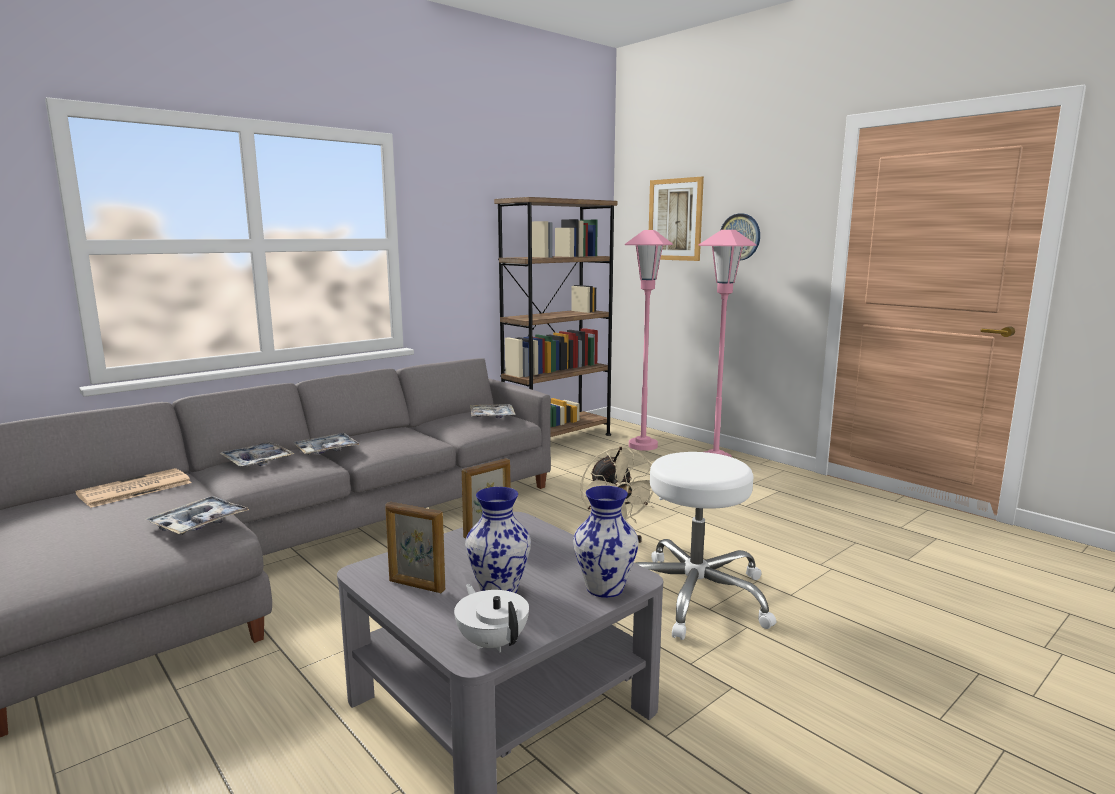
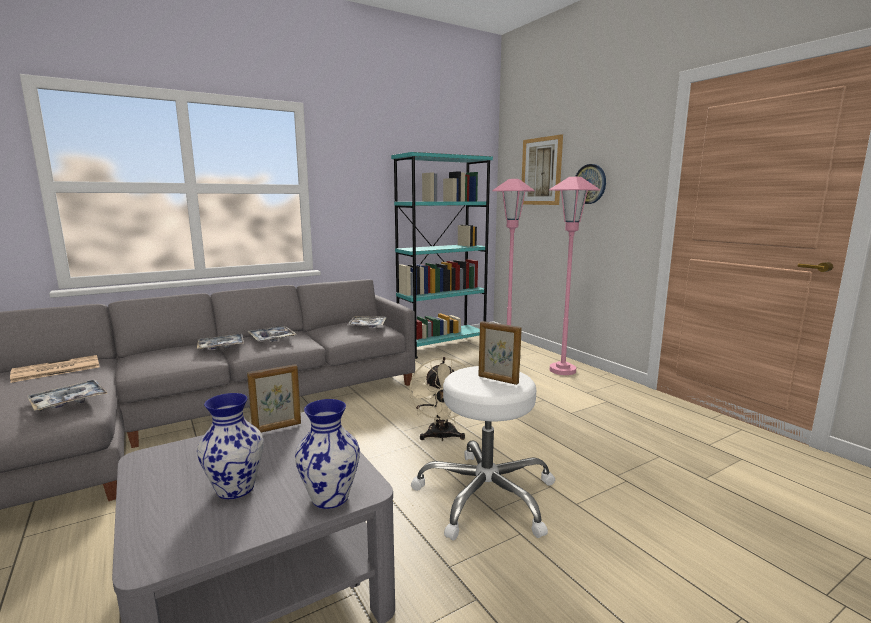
camera: 10 degrees right, 0 degrees up
tray [220,442,295,467] -> tray moved to [247,325,296,342]
picture frame [385,502,445,593] -> picture frame moved to [479,321,522,385]
white teapot [454,584,529,652] -> none
brown bookcase [494,197,617,437] -> turquoise bookcase [391,152,493,359]

